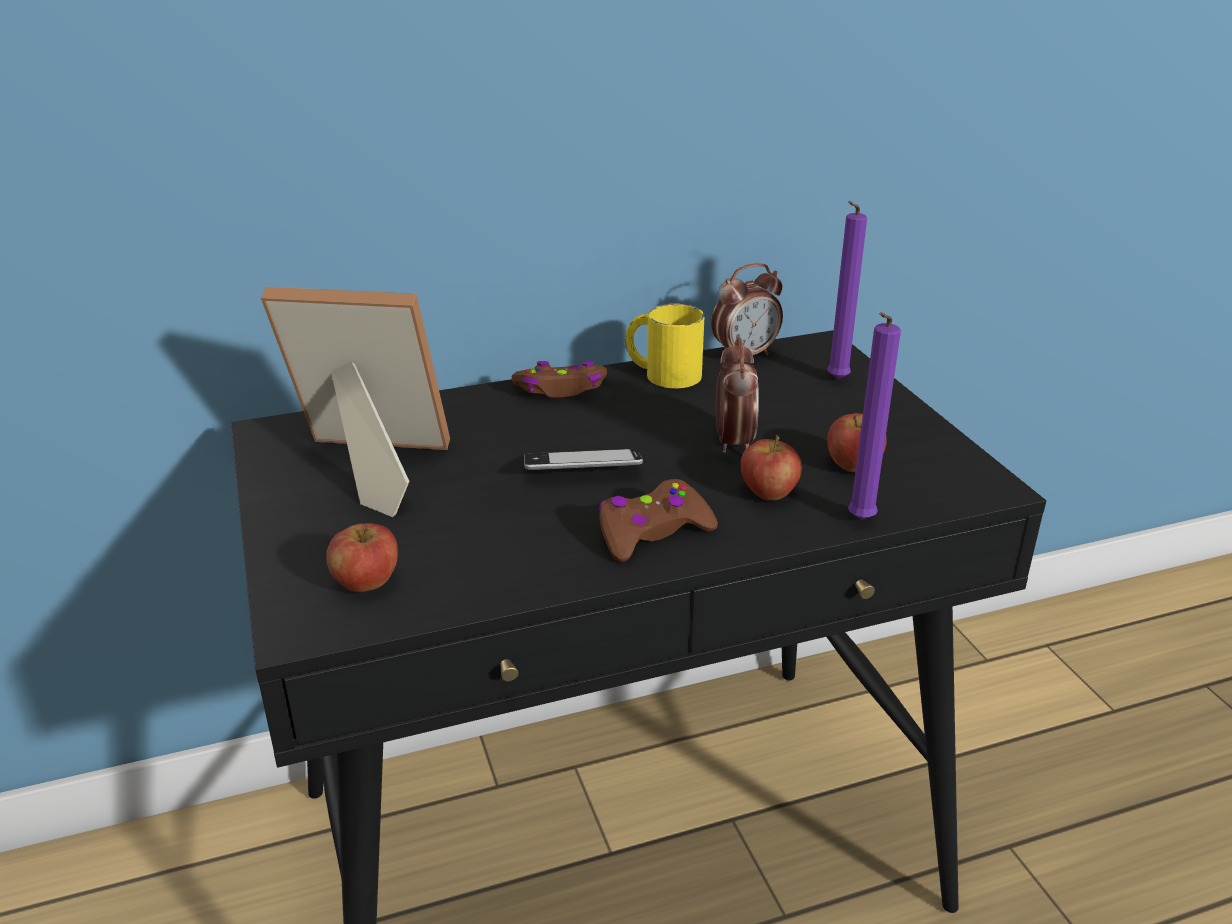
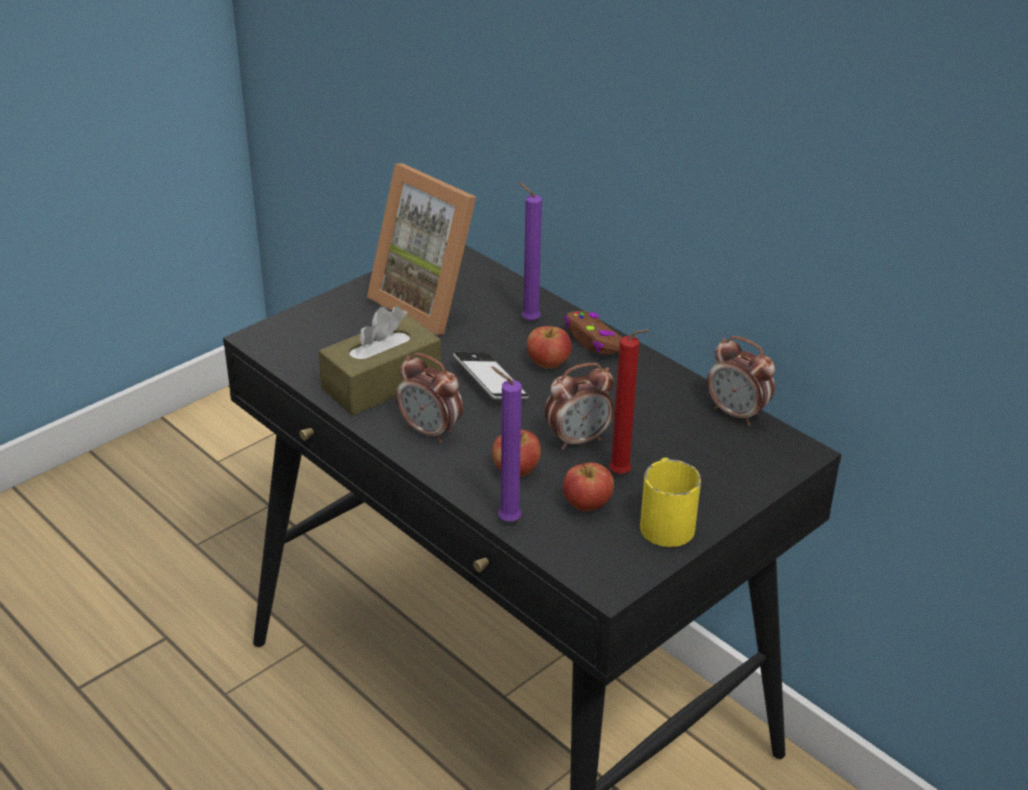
camera: 65 degrees right, 5 degrees up
picture frame [261,287,450,517] -> picture frame turned 150 degrees clockwise [367,163,476,335]
apple [326,523,398,592] -> apple moved to [527,326,572,369]
brown game controller [598,479,718,562] -> alarm clock [396,353,463,443]
yellow mug [625,304,705,388] -> yellow mug moved to [640,458,701,547]
purple candle [827,201,867,379] -> purple candle moved to [517,181,542,321]
none -> brown tissue box [318,306,441,416]
none -> red candle [609,329,650,474]

